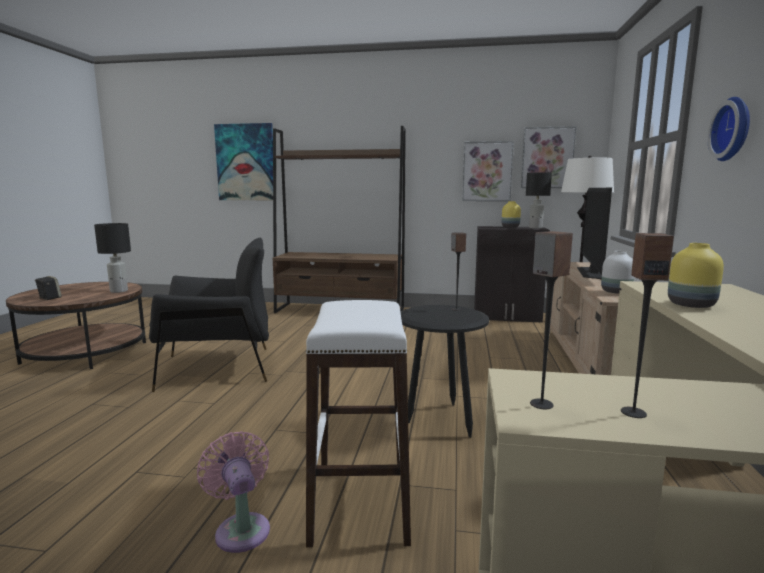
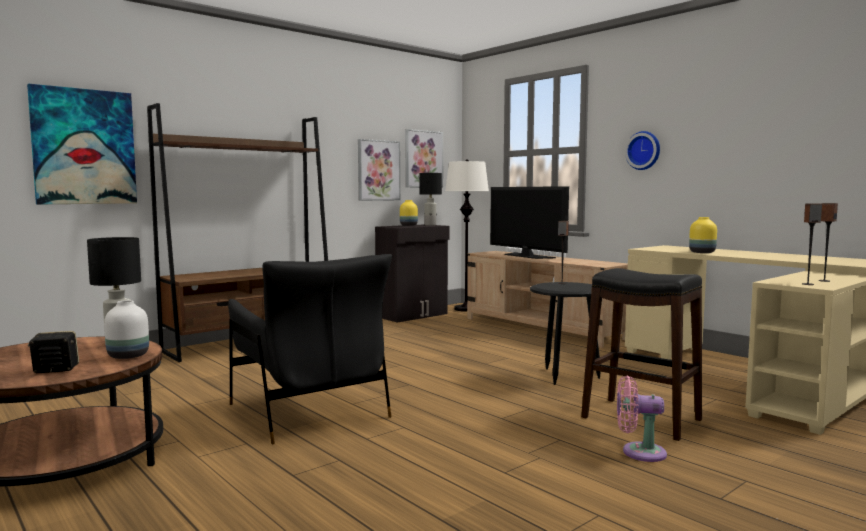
camera: 50 degrees left, 5 degrees down
black armchair [149,238,269,392] -> black armchair turned 120 degrees clockwise [228,254,392,444]
white stool [306,300,411,547] -> black stool [581,268,702,441]
white vase [601,251,634,294] -> white vase moved to [104,300,149,359]

